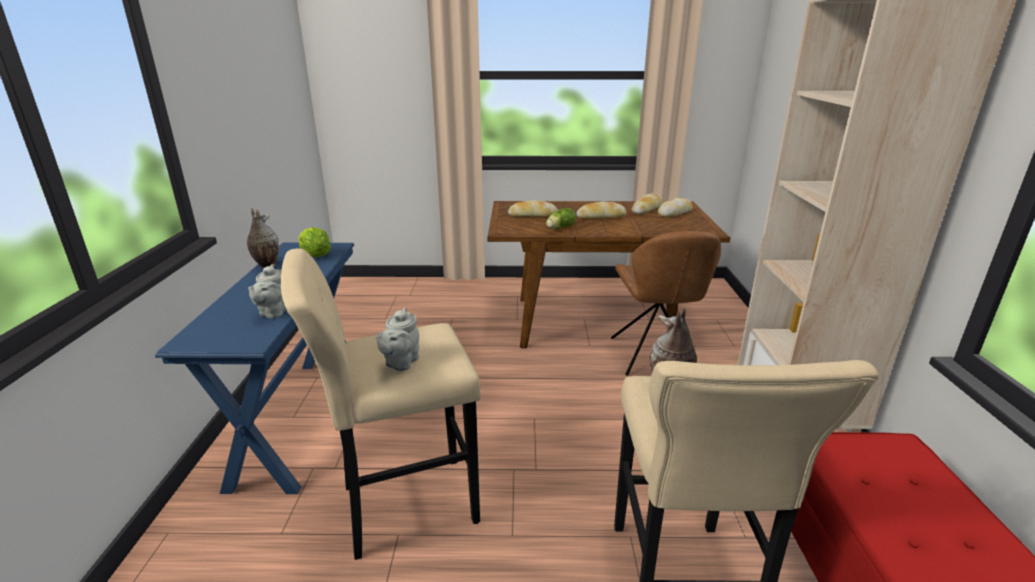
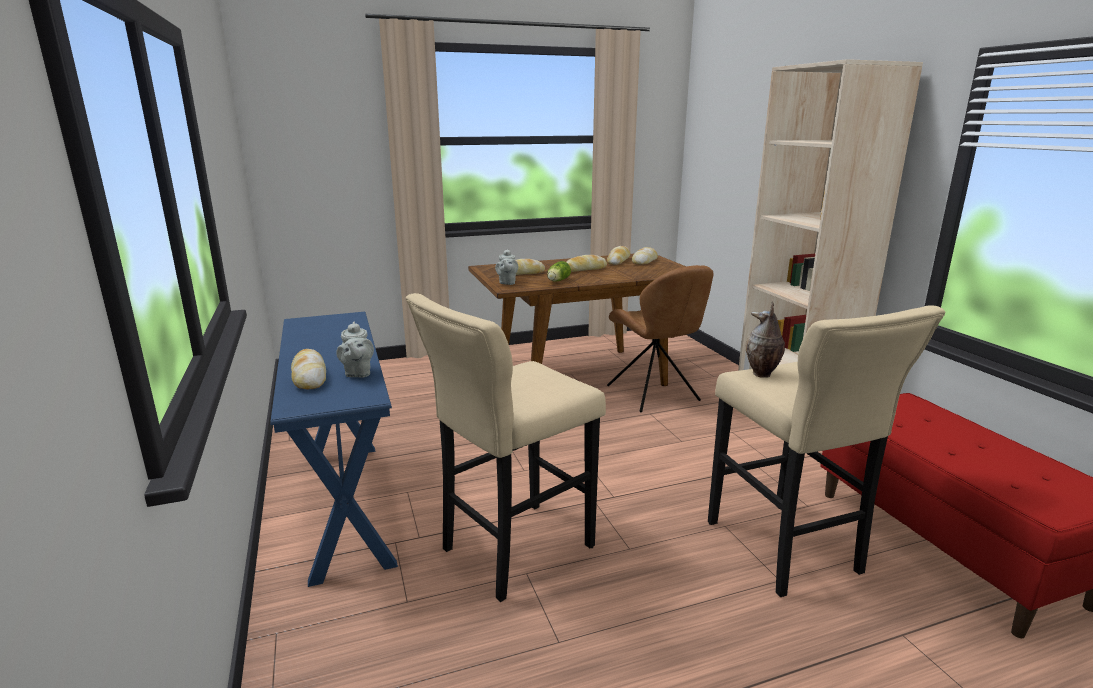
camera: 20 degrees left, 5 degrees down
vase [247,208,279,268] -> none
lettuce [298,227,331,257] -> none
grey teapot [376,307,419,371] -> grey teapot moved to [495,249,518,285]
none -> bread [291,349,326,389]

